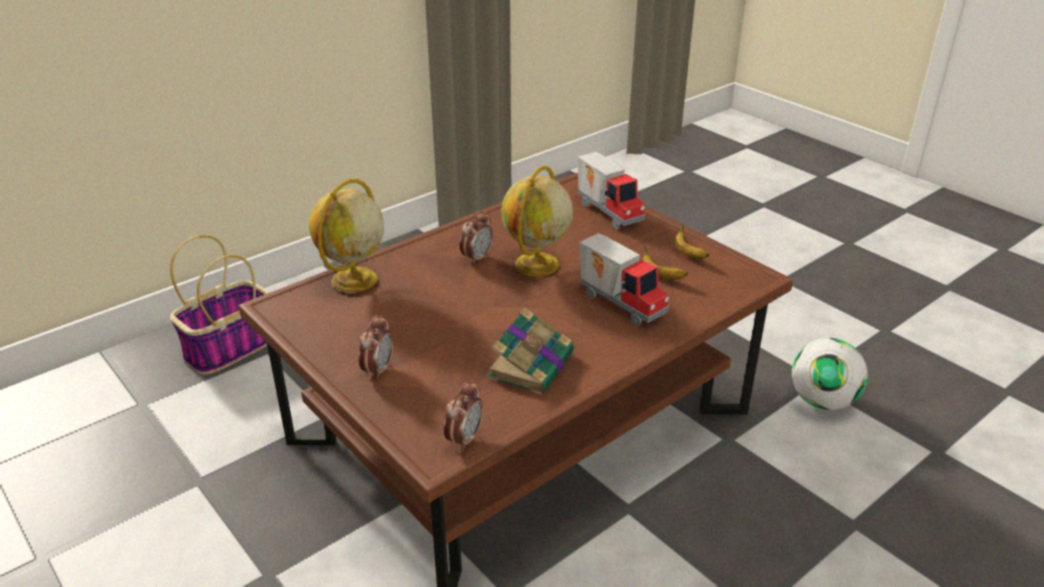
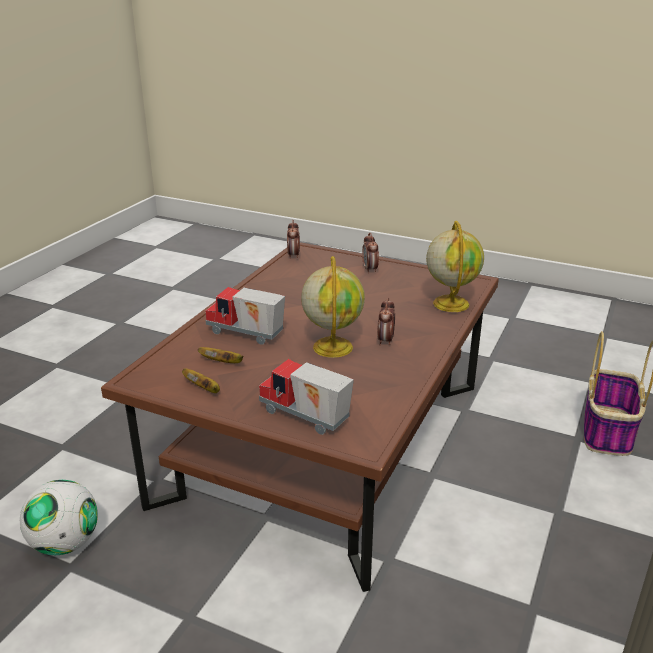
camera: 155 degrees right, 5 degrees down
book [487,307,574,394] -> none

